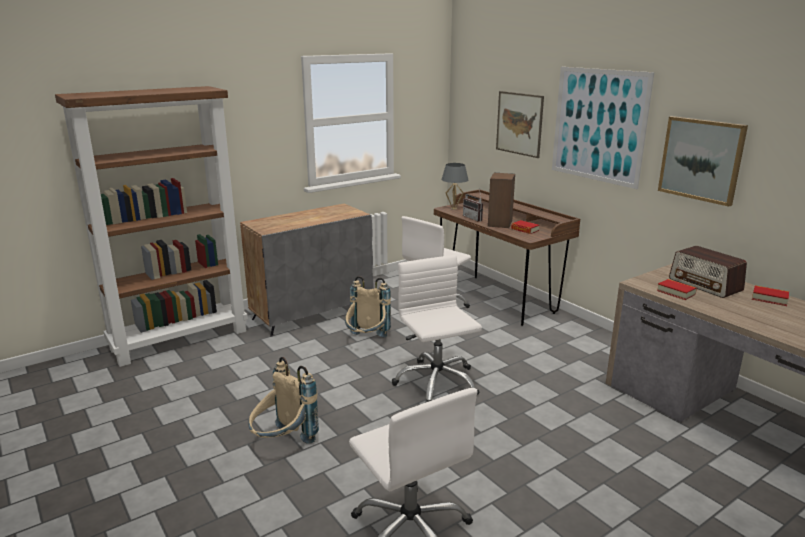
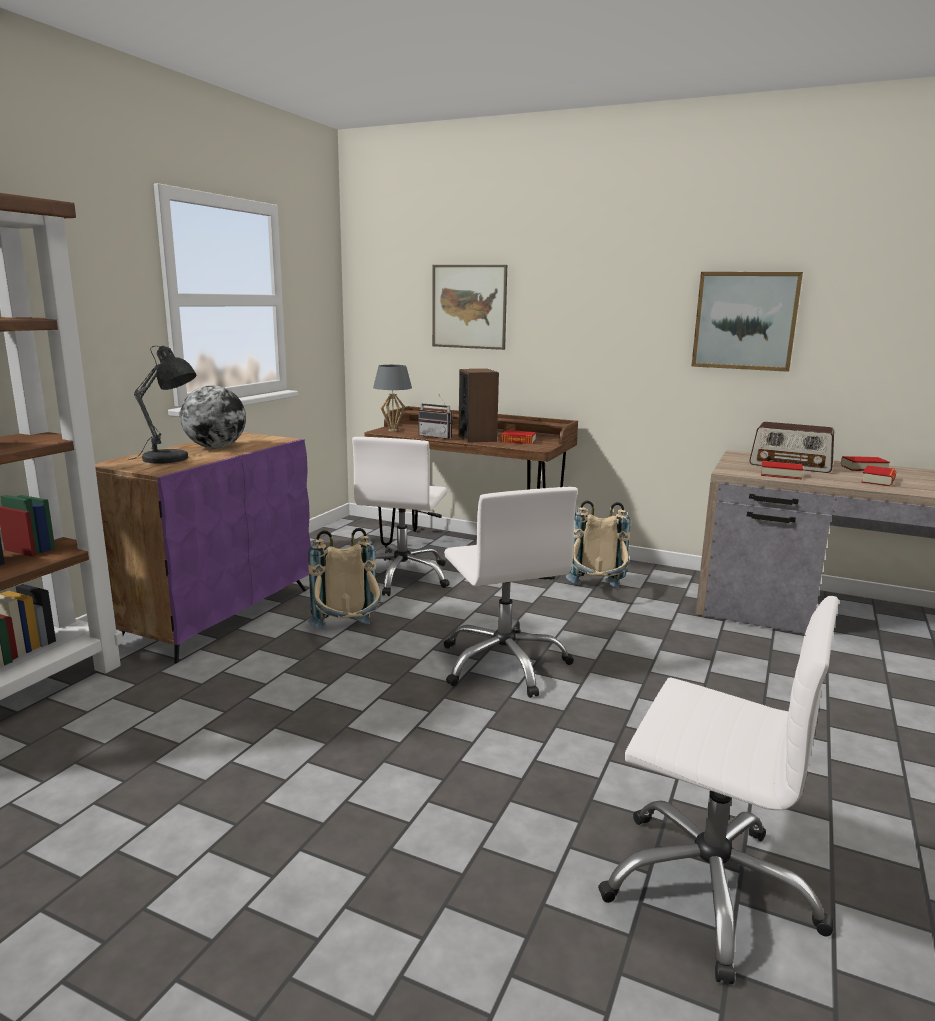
camera: 30 degrees left, 5 degrees down
grey cabinet [240,204,373,337] -> purple cabinet [95,432,311,663]
beige backpack [248,357,319,444] -> beige backpack moved to [566,500,631,588]
white office chair [392,255,482,403] -> white office chair turned 150 degrees counterclockwise [444,487,578,698]
picture [552,67,654,189] -> none
none -> grey table lamp [133,346,196,464]
none -> globe [180,385,246,448]
none -> book [861,466,897,486]

